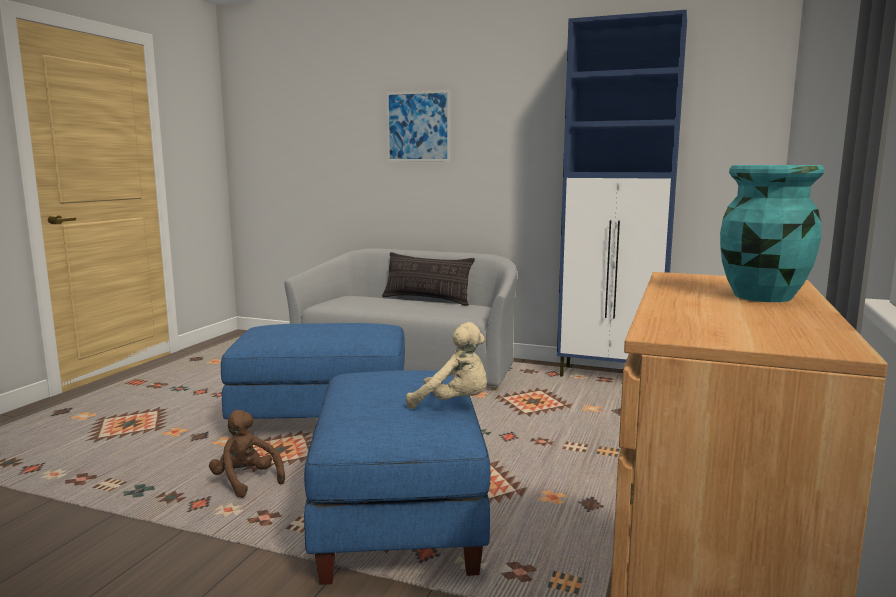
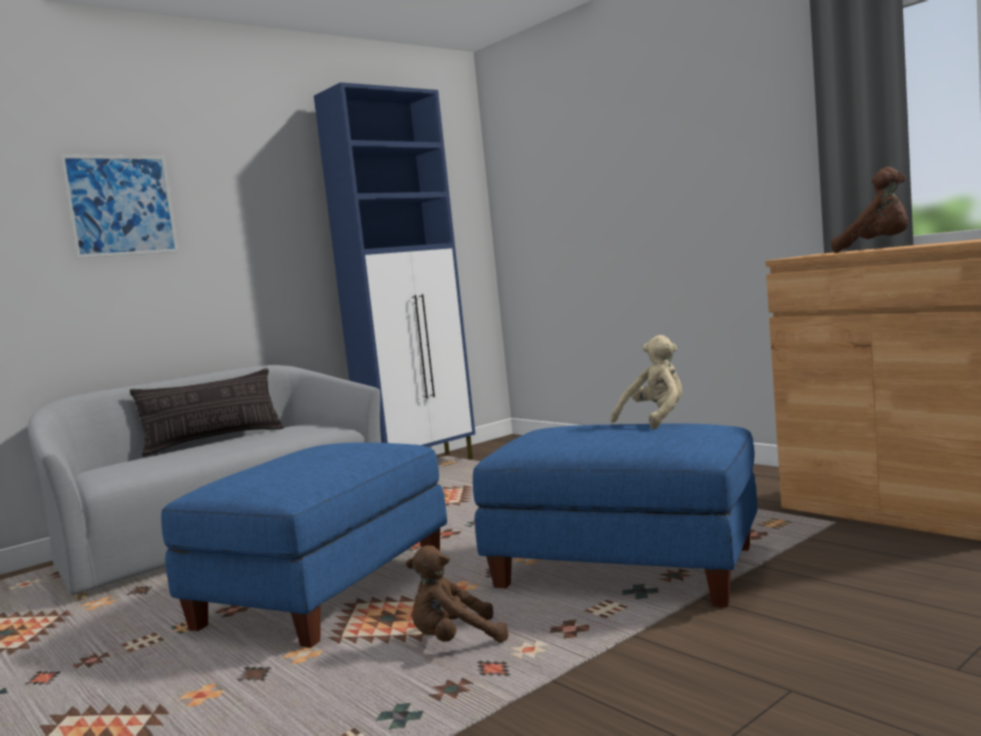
camera: 60 degrees left, 5 degrees down
turquoise vase [720,165,824,302] -> brown plush toy [831,167,909,253]

